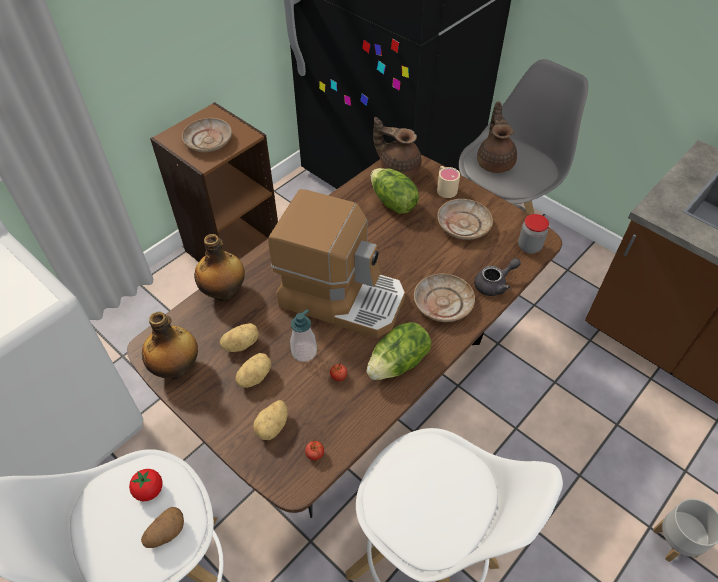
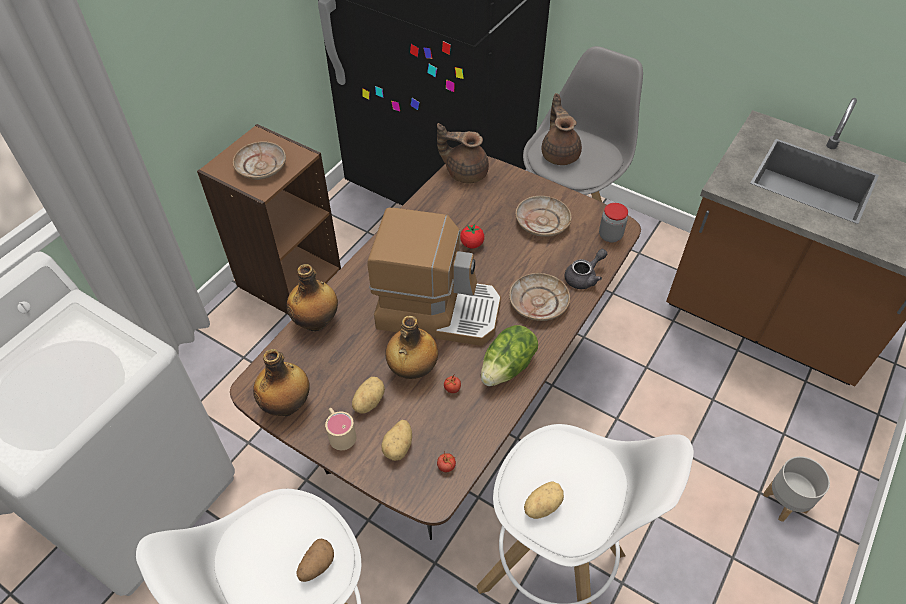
camera: 10 degrees left, 0 degrees up
tomato [129,469,163,501] -> tomato moved to [460,224,484,248]
potato [220,323,259,352] -> potato moved to [524,481,564,519]
soap dispenser [290,309,317,362] -> bottle [385,316,438,379]
lettuce [371,168,419,214] -> none
beige mug [437,166,460,198] -> beige mug moved to [325,408,356,450]

